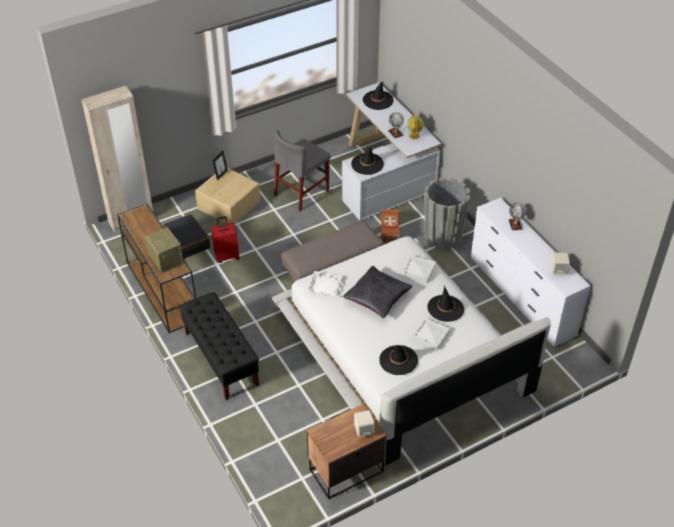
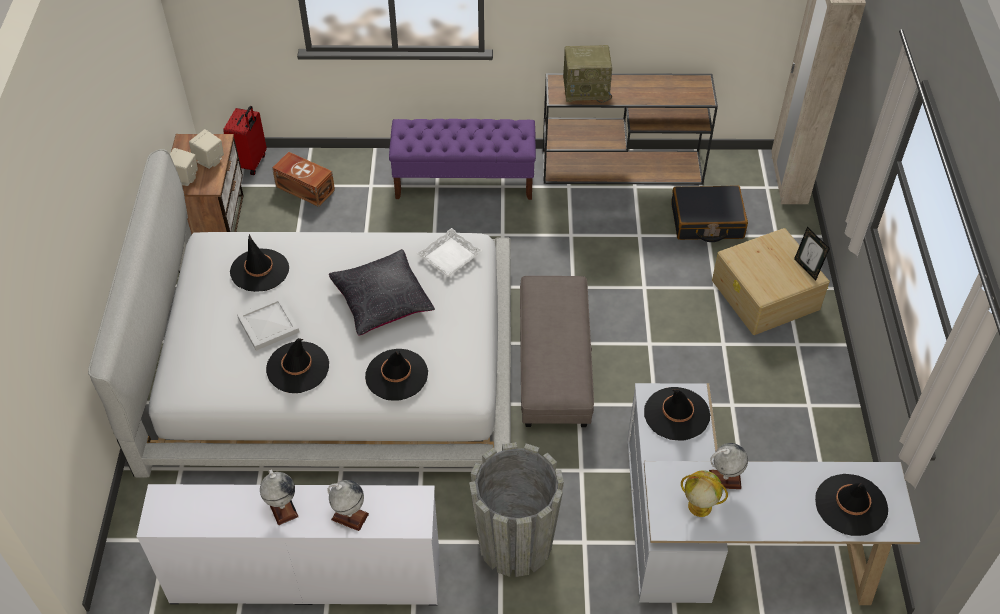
camera: 120 degrees right, 5 degrees up
black bench [179,292,259,400] -> purple bench [389,119,536,200]
red suitcase [211,216,239,263] -> red suitcase moved to [223,106,267,175]
grey chair [274,130,331,211] -> none
brown storage box [381,209,399,245] -> brown storage box moved to [272,152,335,207]
white tray [401,255,436,283] -> black hat [365,349,428,401]
beige speaker [552,252,570,276] -> beige speaker moved to [189,129,224,169]
none -> globe [260,470,299,525]

